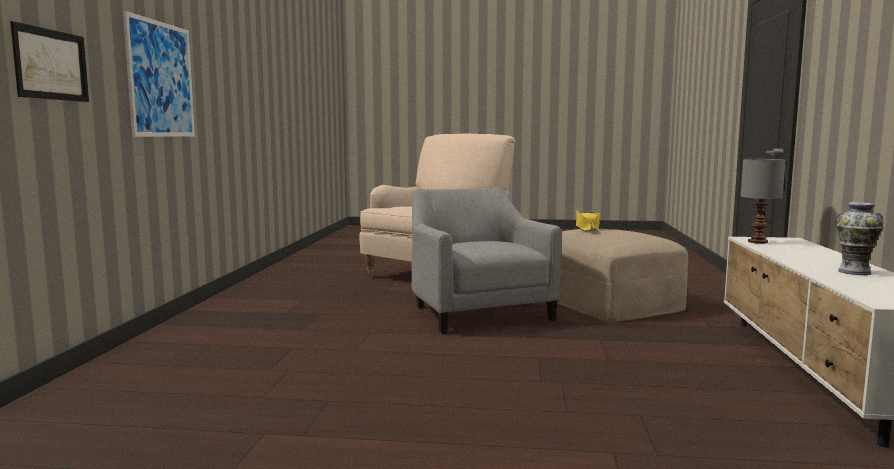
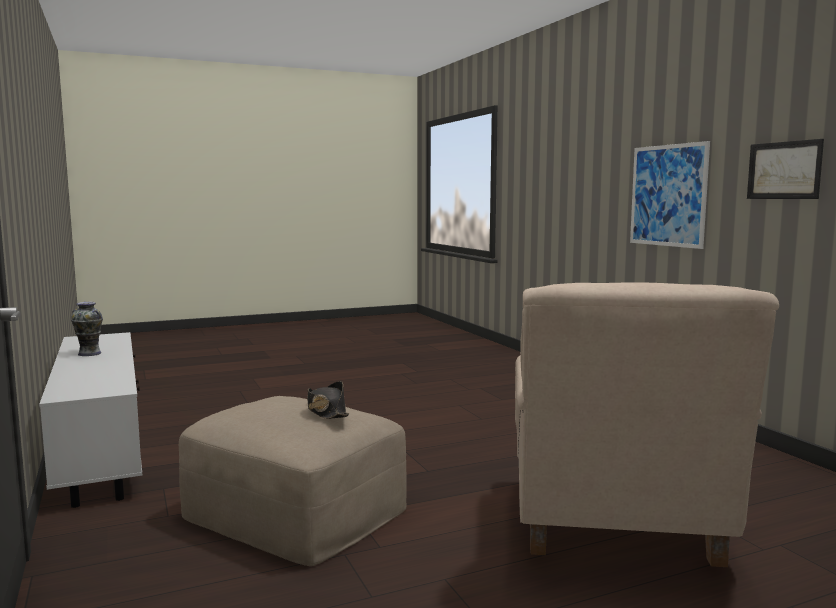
camera: 150 degrees right, 0 degrees up
picture [10,21,89,102] -> picture moved to [747,139,824,199]
grey armchair [411,187,563,334] -> none
yellow hat [576,210,600,231] -> black hat [307,381,349,419]
grey table lamp [741,159,786,244] -> none

